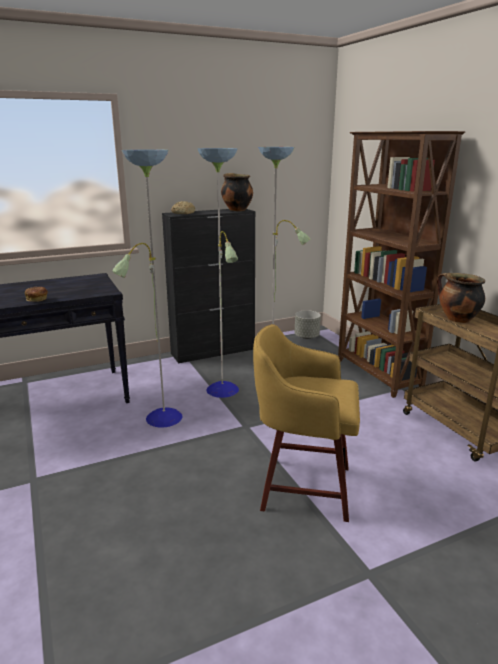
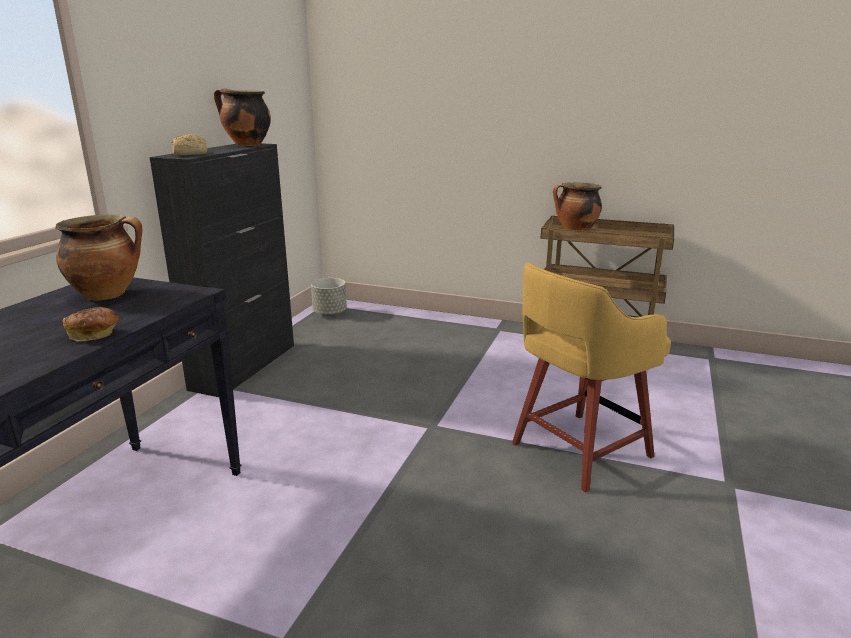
camera: 45 degrees left, 0 degrees up
floor lamp [112,147,310,427] -> none
brown bookcase [338,131,465,398] -> none
none -> cooking pot [55,214,142,300]

